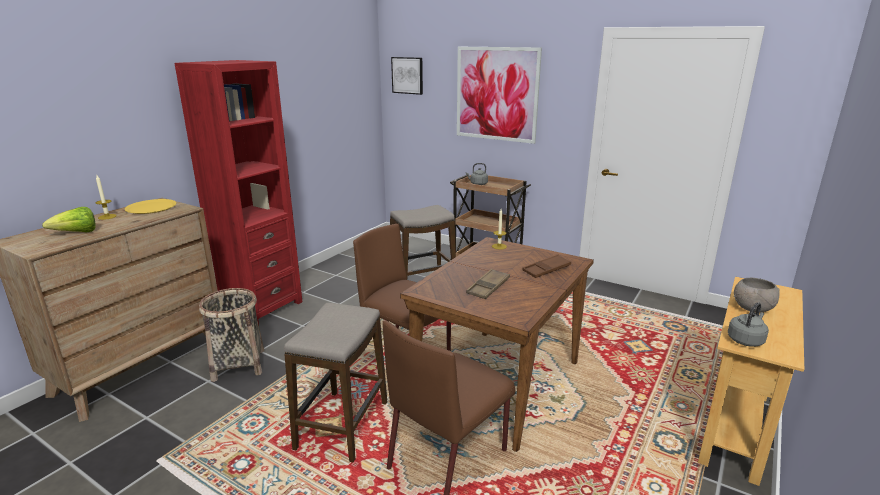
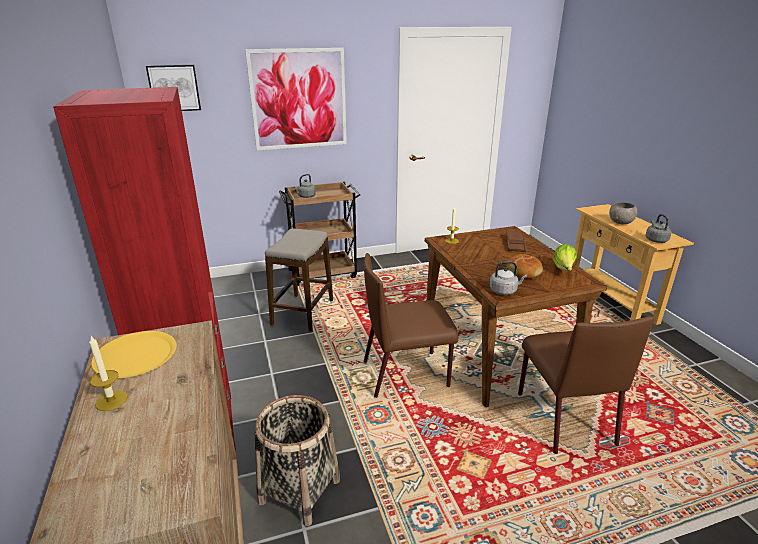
camera: 50 degrees left, 5 degrees up
lettuce [42,207,95,232] -> lettuce moved to [553,244,577,271]
stool [284,303,387,462] -> none
brown tray [466,269,510,299] -> bread [506,254,543,279]
none -> grey kettle [489,261,527,295]

